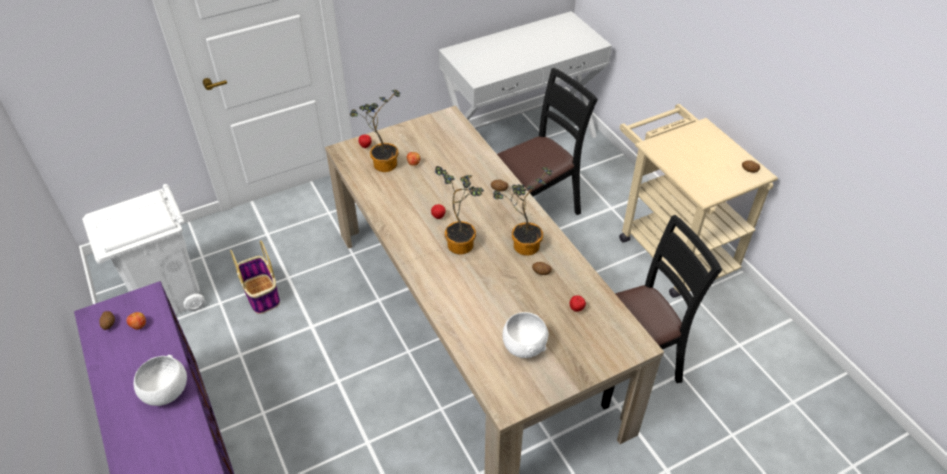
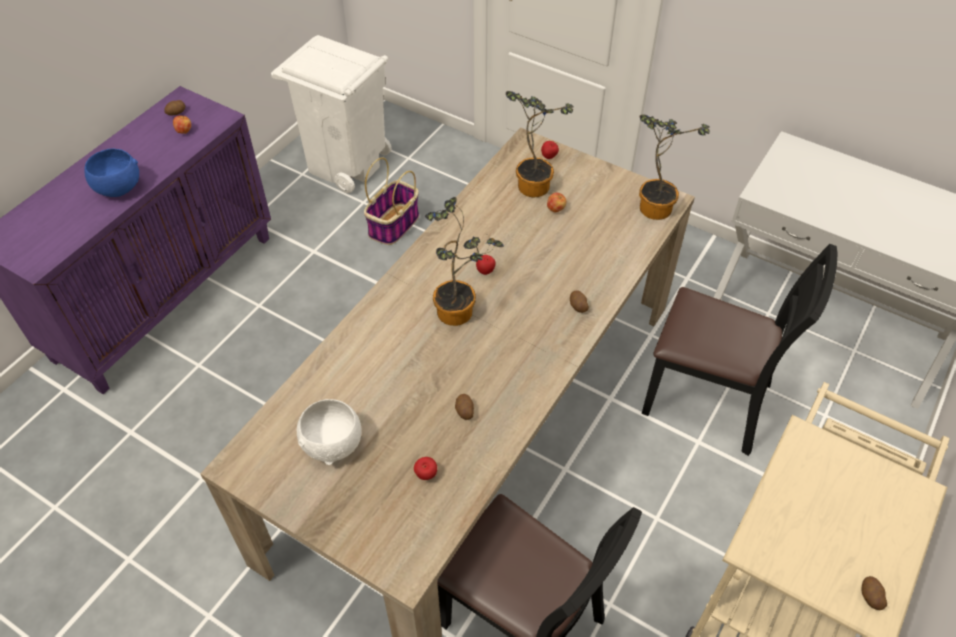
camera: 60 degrees right, 5 degrees up
white bowl [134,355,187,406] -> blue bowl [84,149,139,197]
potted plant [493,167,552,256] -> potted plant moved to [639,115,710,220]

